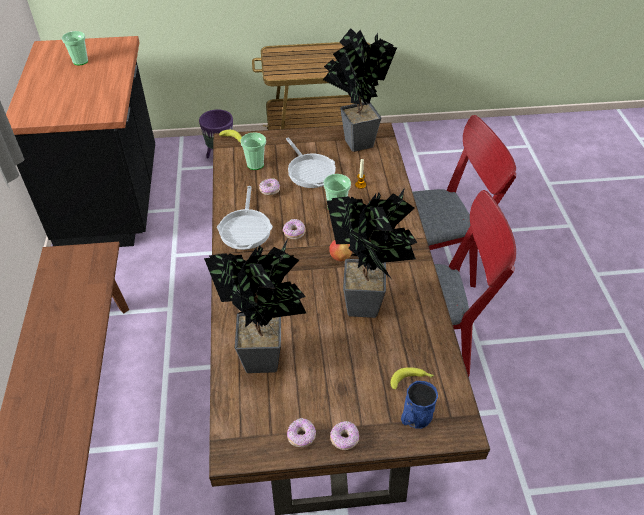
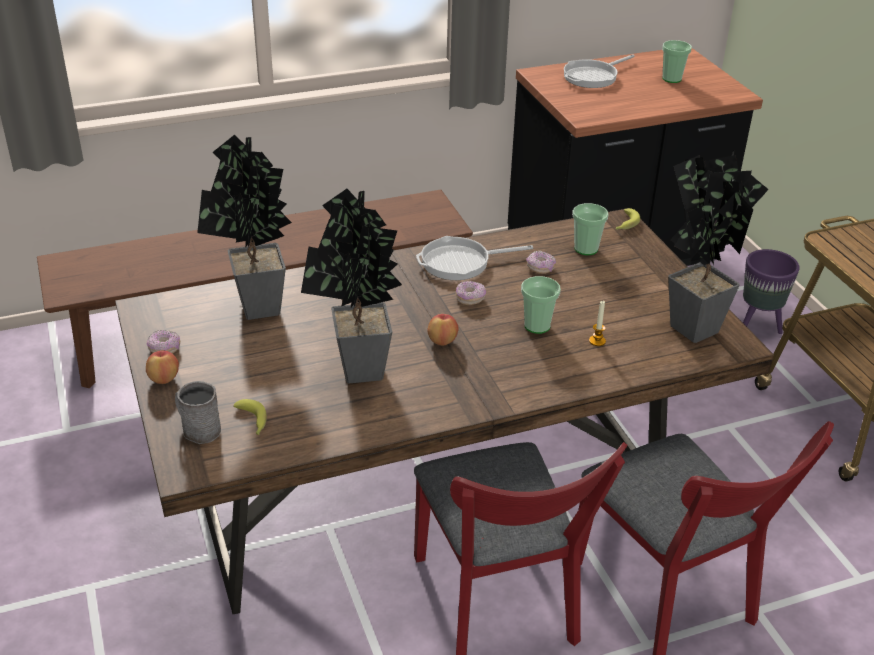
camera: 75 degrees right, 10 degrees down
frying pan [286,137,336,188] -> frying pan moved to [564,54,635,88]
donut [330,421,359,450] -> apple [146,351,179,384]
blue mug [401,381,438,429] -> grey mug [175,381,221,444]

